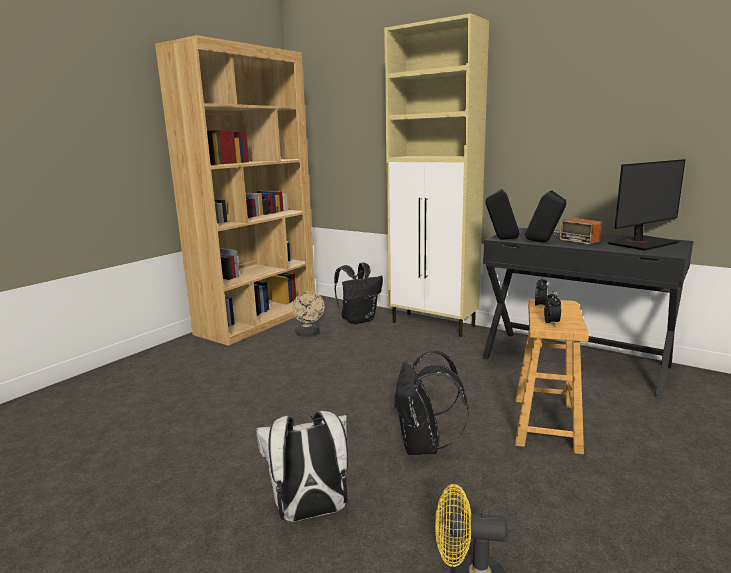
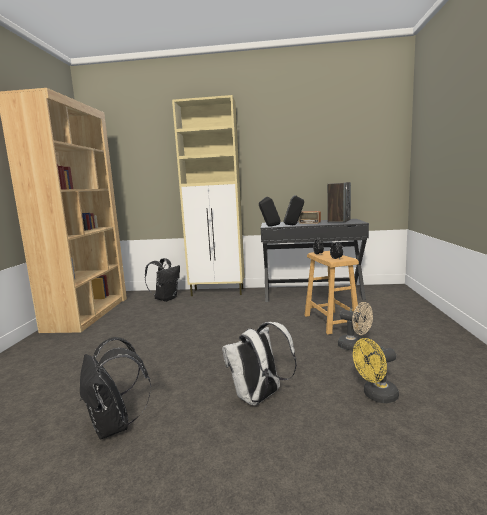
camera: 30 degrees left, 5 degrees down
beige fan [292,291,324,337] -> beige fan moved to [338,302,373,351]
black backpack [394,350,469,455] -> black backpack moved to [80,337,151,439]
monitor [607,159,686,251] -> speaker [327,182,351,222]

